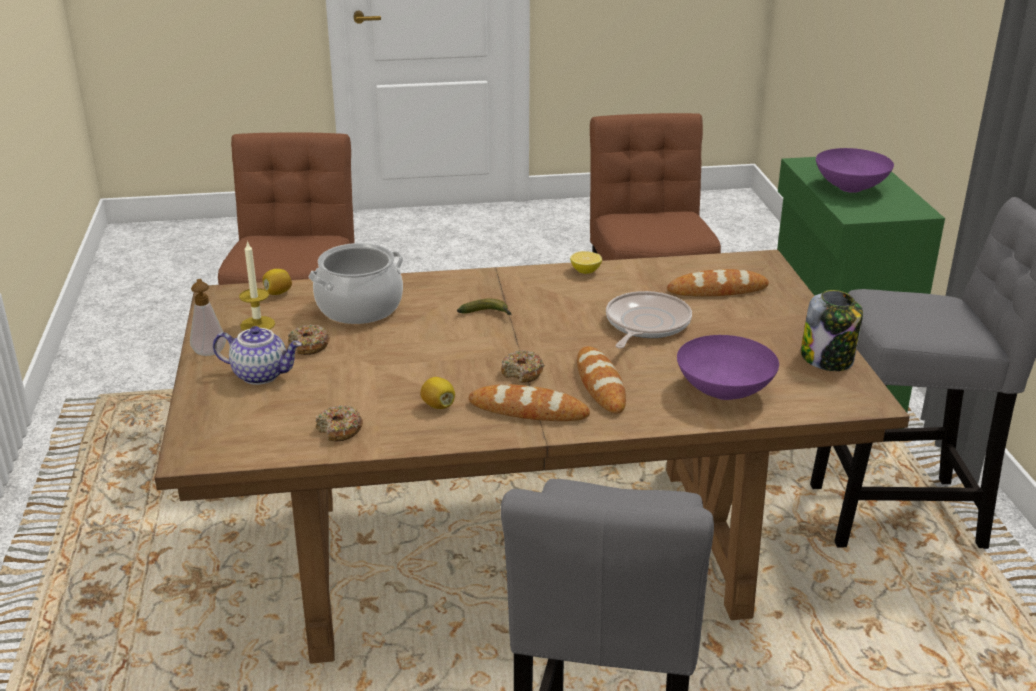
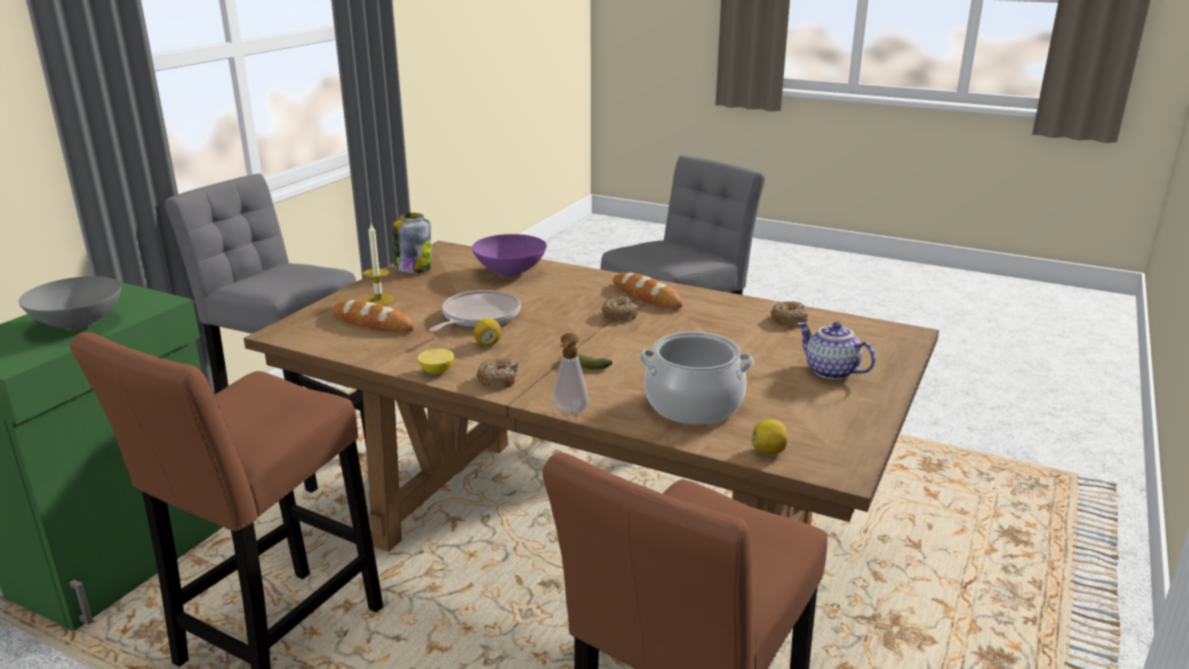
camera: 145 degrees left, 5 degrees down
soap dispenser [190,279,226,356] -> soap dispenser moved to [553,333,588,414]
candle [239,241,275,331] -> candle moved to [363,224,394,305]
donut [288,324,330,355] -> donut moved to [476,358,518,388]
lemon [420,377,455,409] -> lemon moved to [473,318,502,346]
bread [577,346,626,413] -> none
frying pan [606,291,692,348] -> frying pan turned 150 degrees clockwise [429,290,521,332]
purple bowl [816,148,894,193] -> grey bowl [19,276,121,330]

